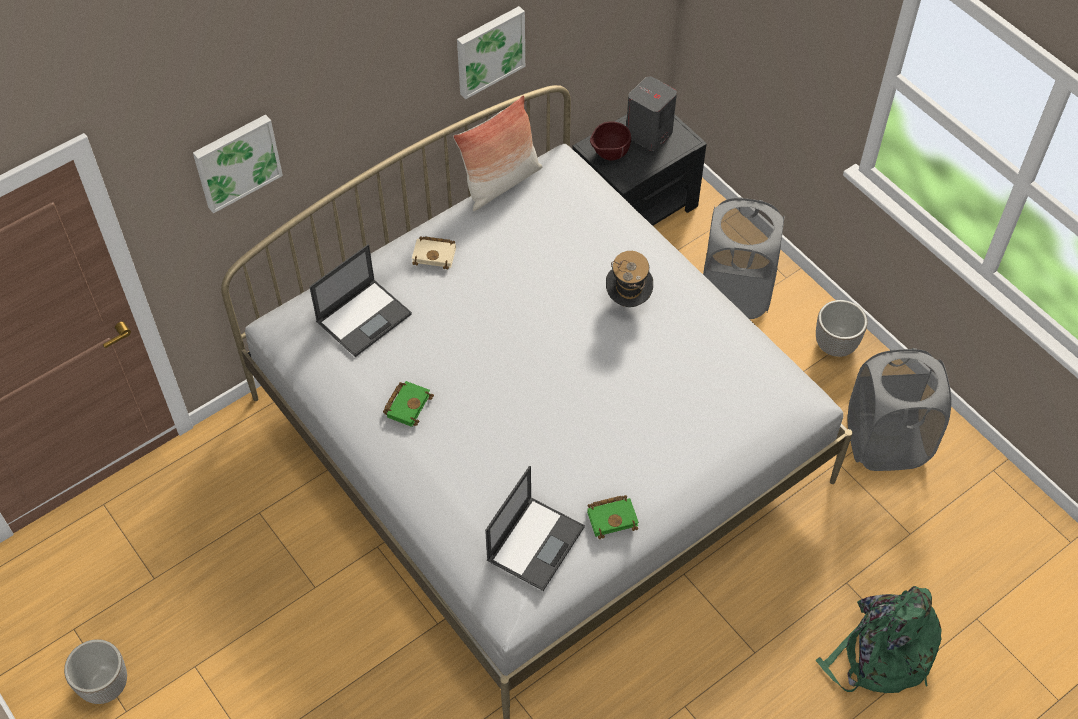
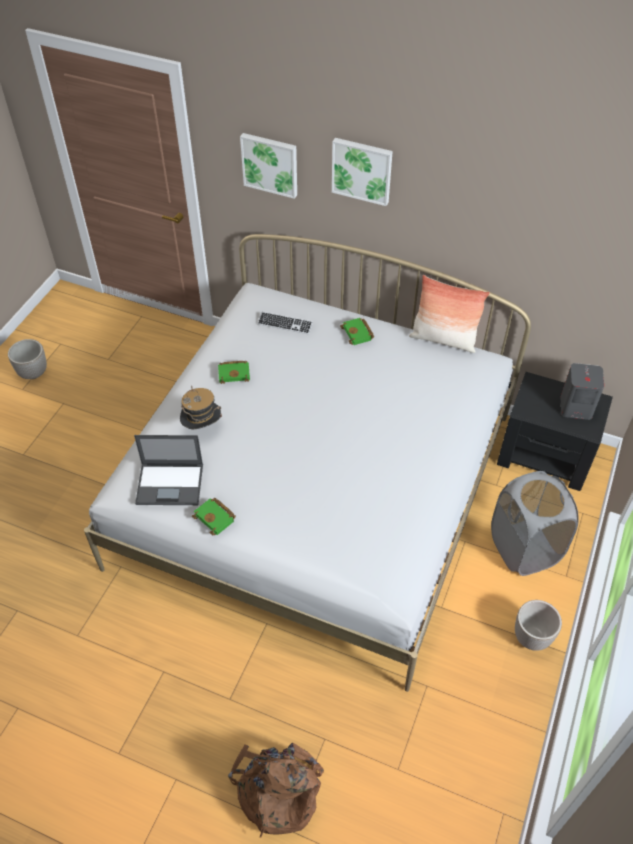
camera: 60 degrees right, 5 degrees down
laptop [309,244,412,357] -> keyboard [257,312,313,335]
beige book [412,236,456,270] -> green book [340,318,374,345]
picture [457,6,525,99] -> picture moved to [332,138,393,206]
brown bowl [590,121,631,160] -> none
hat [606,251,653,307] -> hat moved to [180,386,222,430]
green backpack [816,586,942,693] -> brown backpack [228,743,324,838]
grey laundry basket [848,348,952,471] -> none

